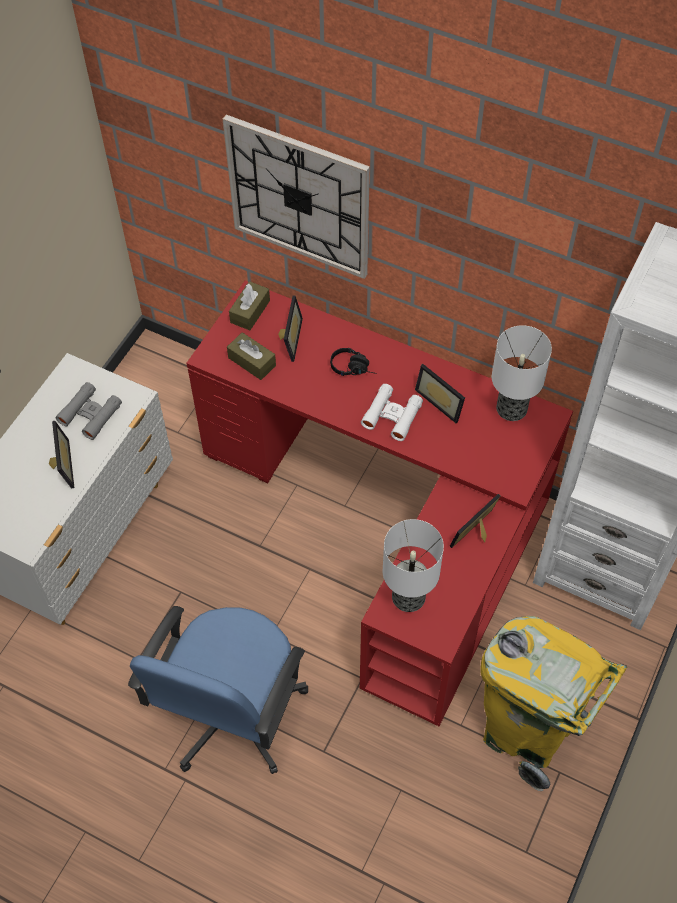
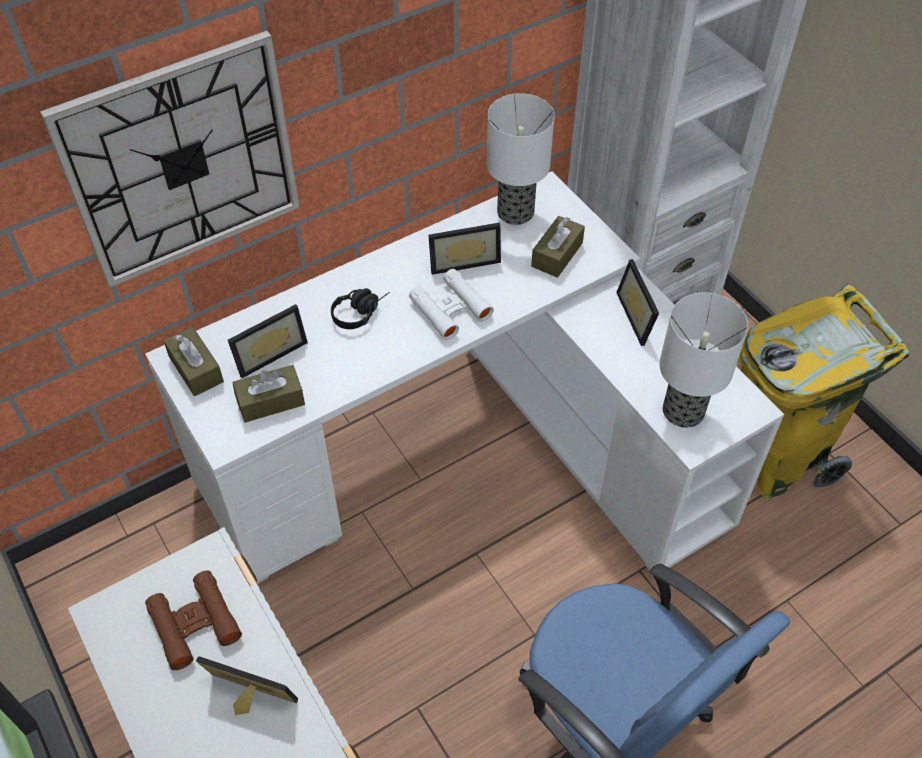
camera: 60 degrees left, 5 degrees down
grey binoculars [56,382,122,440] -> brown binoculars [145,571,242,670]
red desk [186,281,573,726] -> white desk [145,171,784,584]
picture frame [278,295,303,362] -> picture frame turned 105 degrees clockwise [228,304,308,378]
none -> brown tissue box [531,216,585,278]

